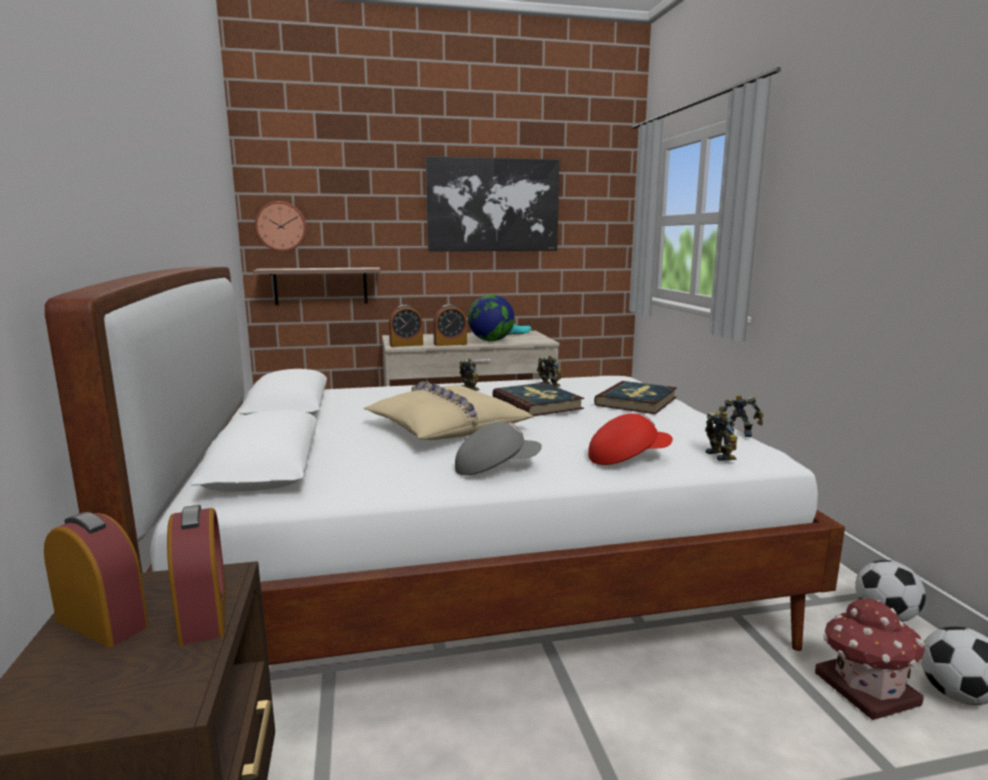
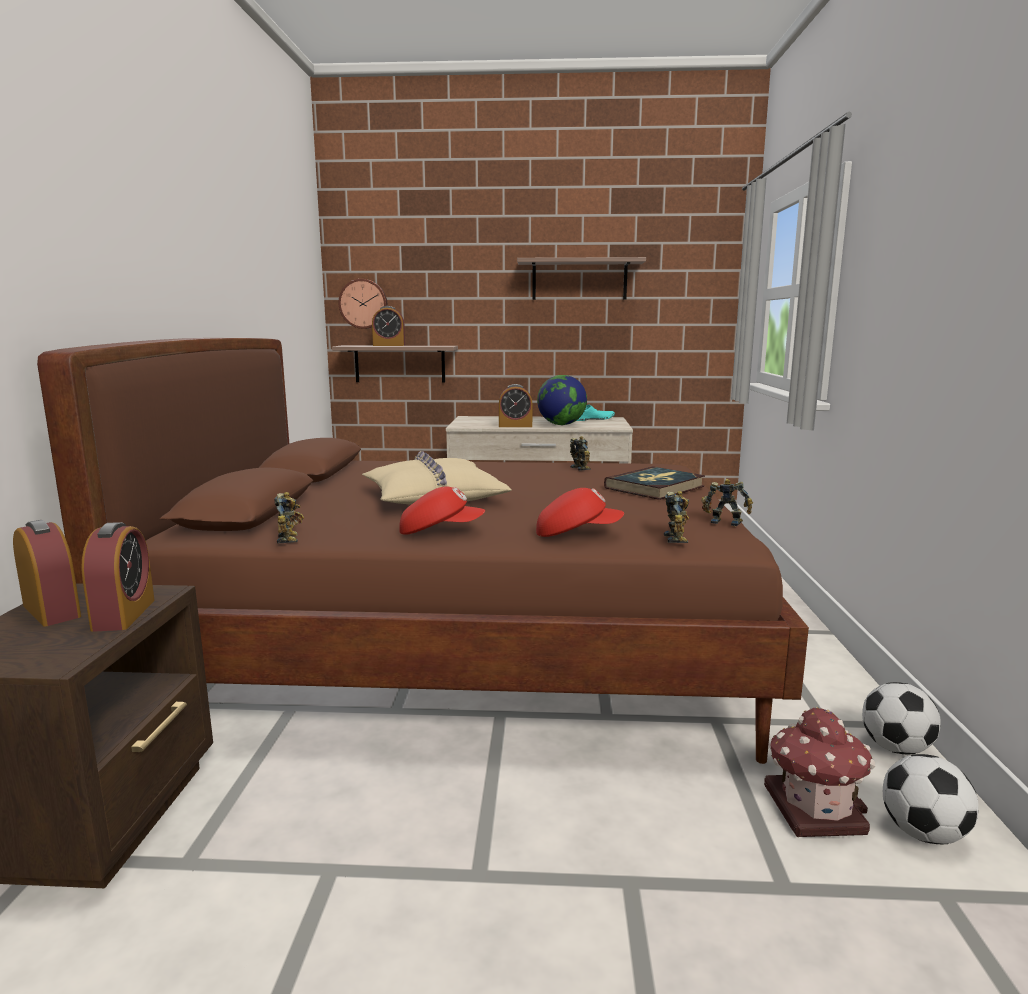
camera: 15 degrees right, 0 degrees up
white bed [45,266,845,665] -> brown bed [37,338,809,764]
alarm clock [389,305,423,347] -> alarm clock moved to [372,306,405,346]
picture [426,156,559,251] -> shelf [517,257,646,300]
grey cap [455,422,542,475] -> red cap [399,487,485,535]
toy robot [459,358,479,391] -> toy robot moved to [274,492,304,544]
book [492,382,584,416] -> none

